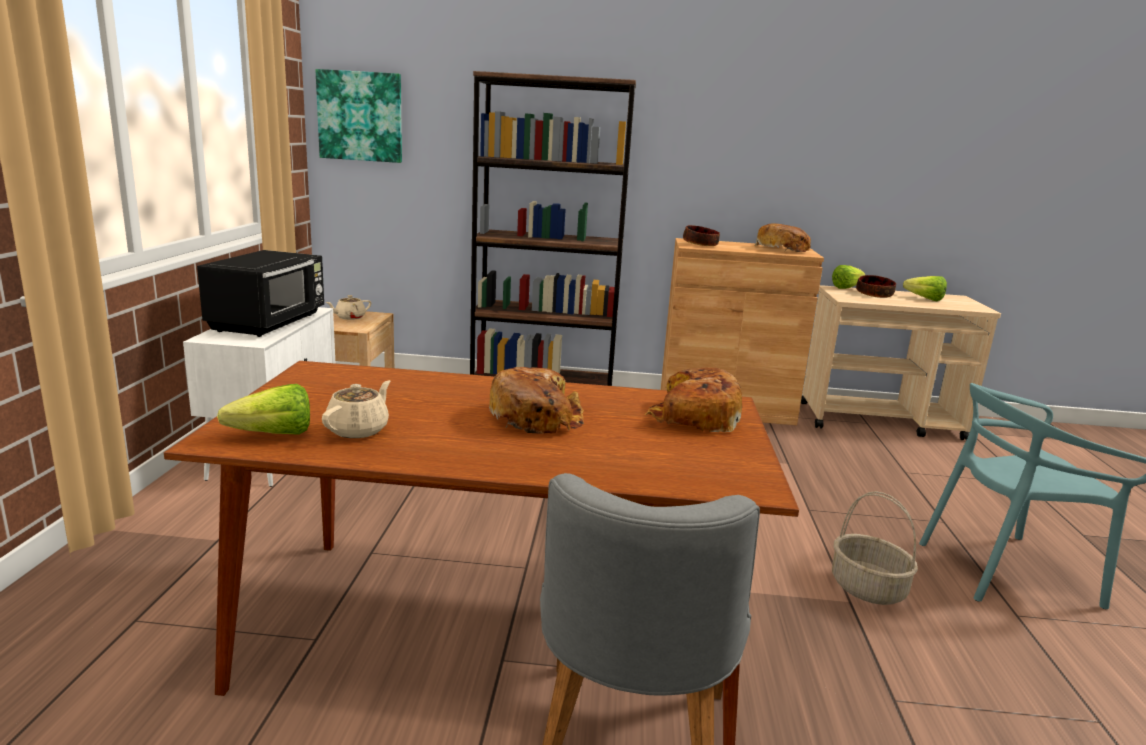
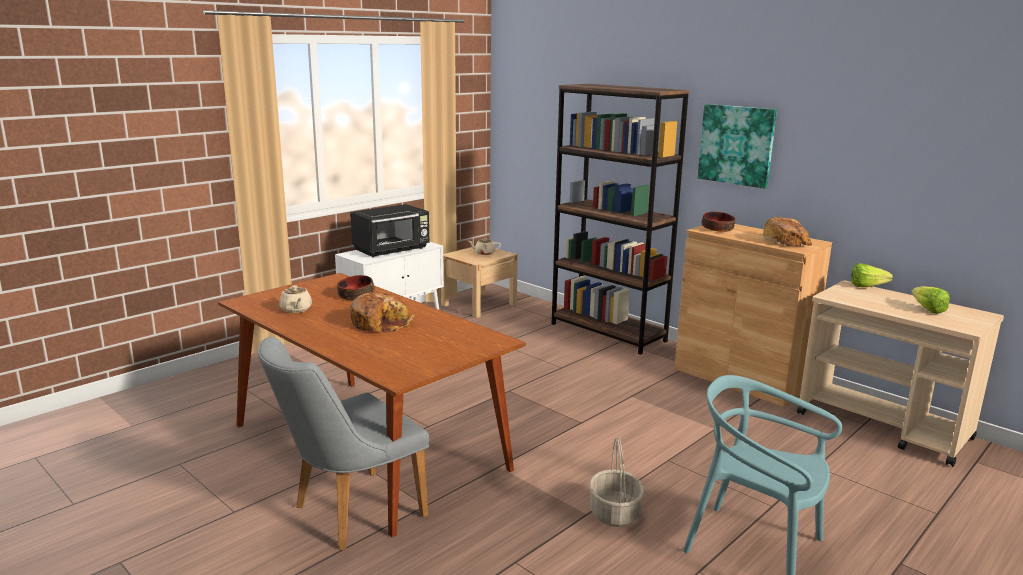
camera: 40 degrees right, 0 degrees up
lettuce [217,384,310,435] -> none
picture [315,69,402,163] -> picture moved to [698,104,777,189]
beige teapot [322,380,391,438] -> beige teapot turned 90 degrees clockwise [279,285,312,313]
bread [645,367,742,433] -> none
bowl [856,275,896,298] -> bowl moved to [337,275,375,300]

